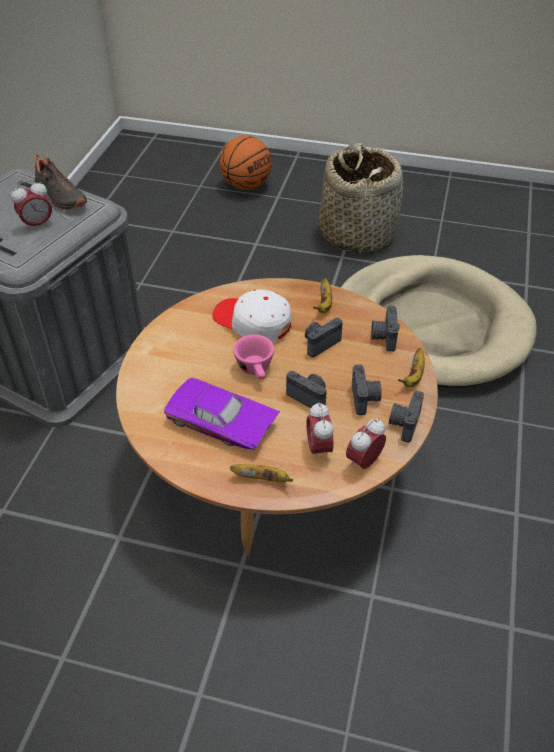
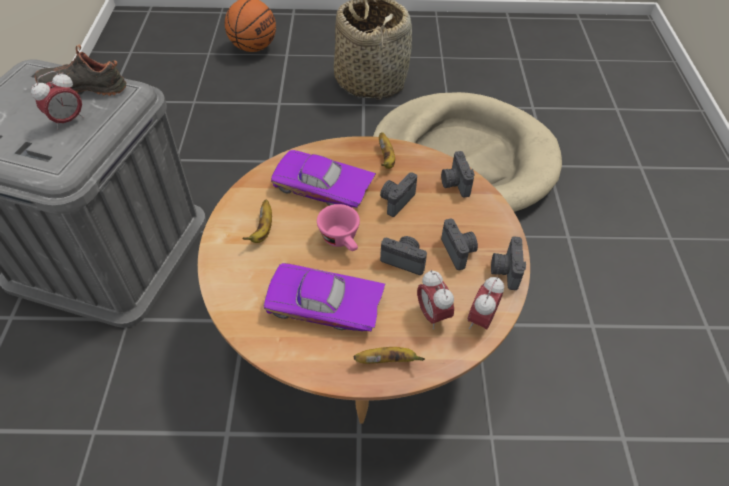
camera: 15 degrees left, 5 degrees up
black shoe [35,155,87,210] -> black shoe turned 150 degrees clockwise [35,45,126,96]
white cap [213,289,292,342] -> purple toy car [271,150,376,208]
banana [398,348,425,387] -> banana moved to [242,200,272,243]

